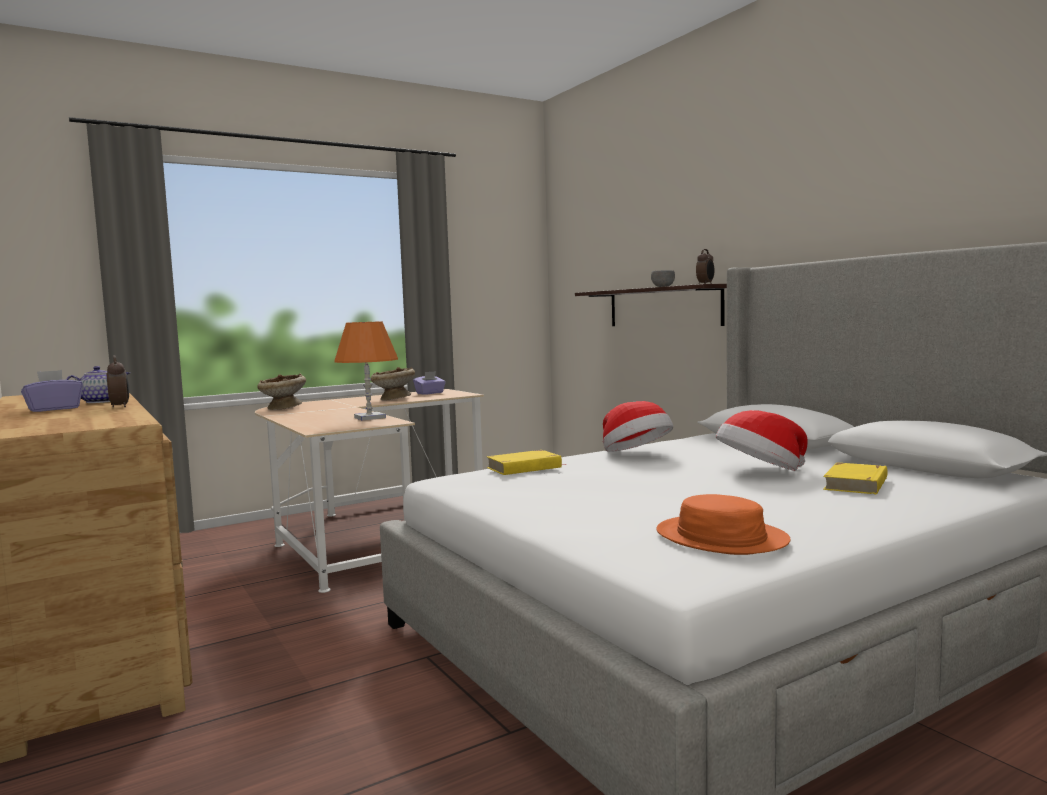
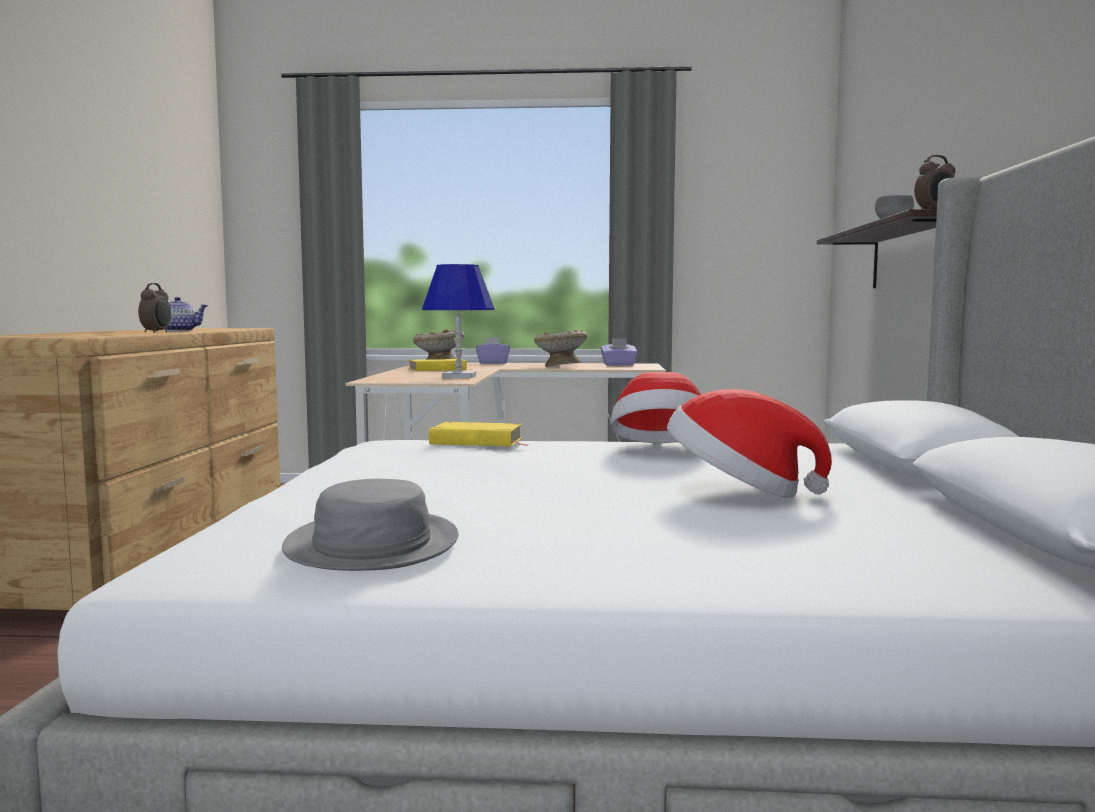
camera: 35 degrees right, 0 degrees up
purple tissue box [21,370,83,412] -> purple tissue box moved to [476,337,510,364]
orange table lamp [335,321,398,420] -> blue table lamp [422,264,495,378]
orange hat [656,494,791,555] -> grey hat [282,479,458,571]
yellow book [823,462,888,494] -> yellow book moved to [409,359,467,371]

